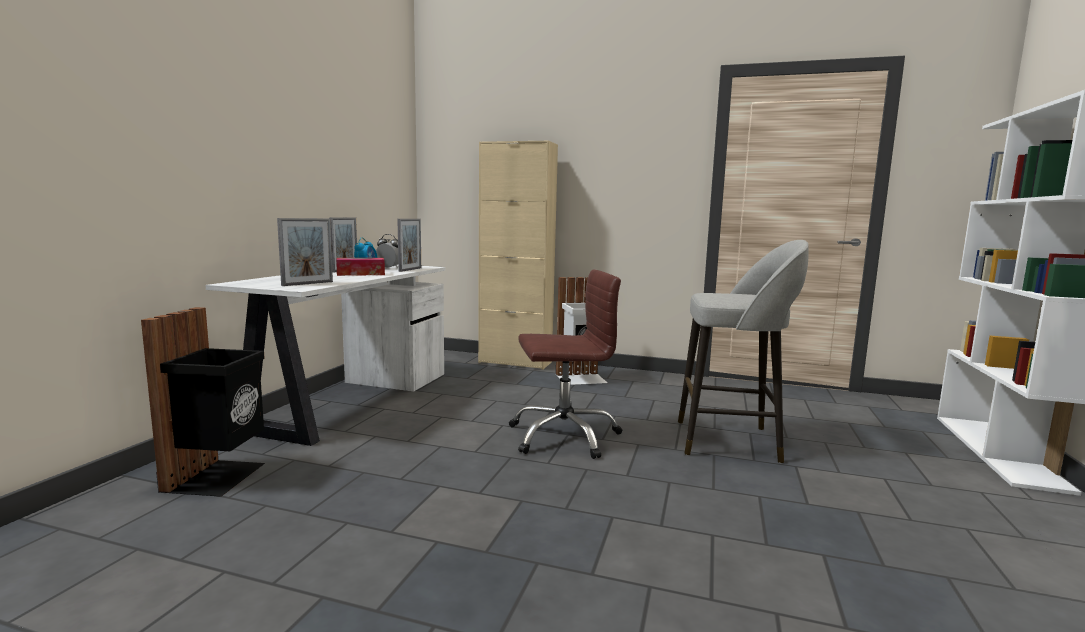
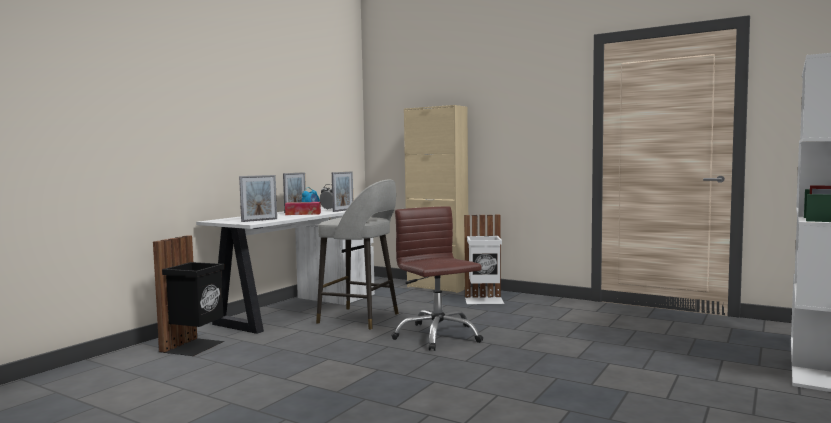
camera: 15 degrees right, 5 degrees down
brown office chair [509,269,623,459] -> brown office chair turned 120 degrees counterclockwise [391,206,483,351]
grey stool [678,240,809,464] -> grey stool moved to [316,179,399,330]

